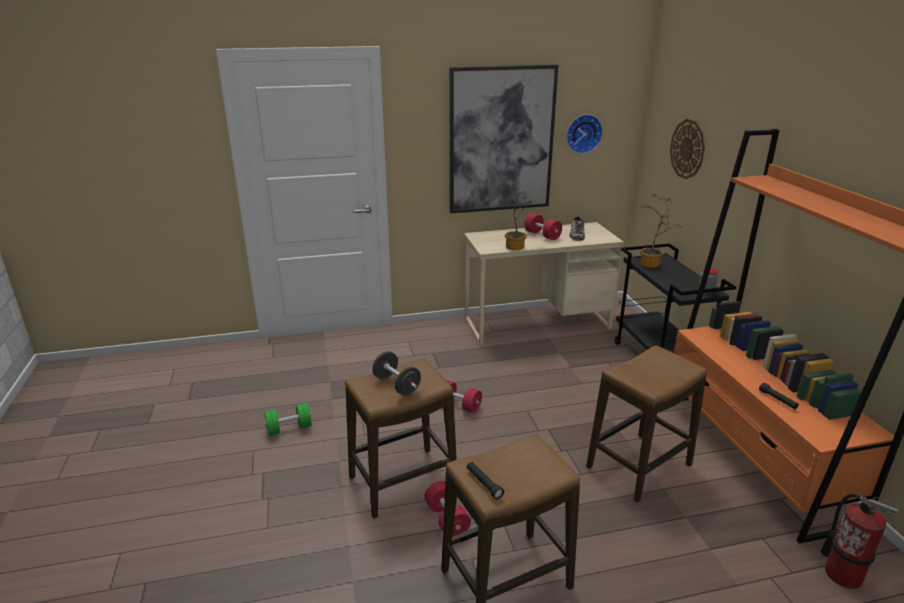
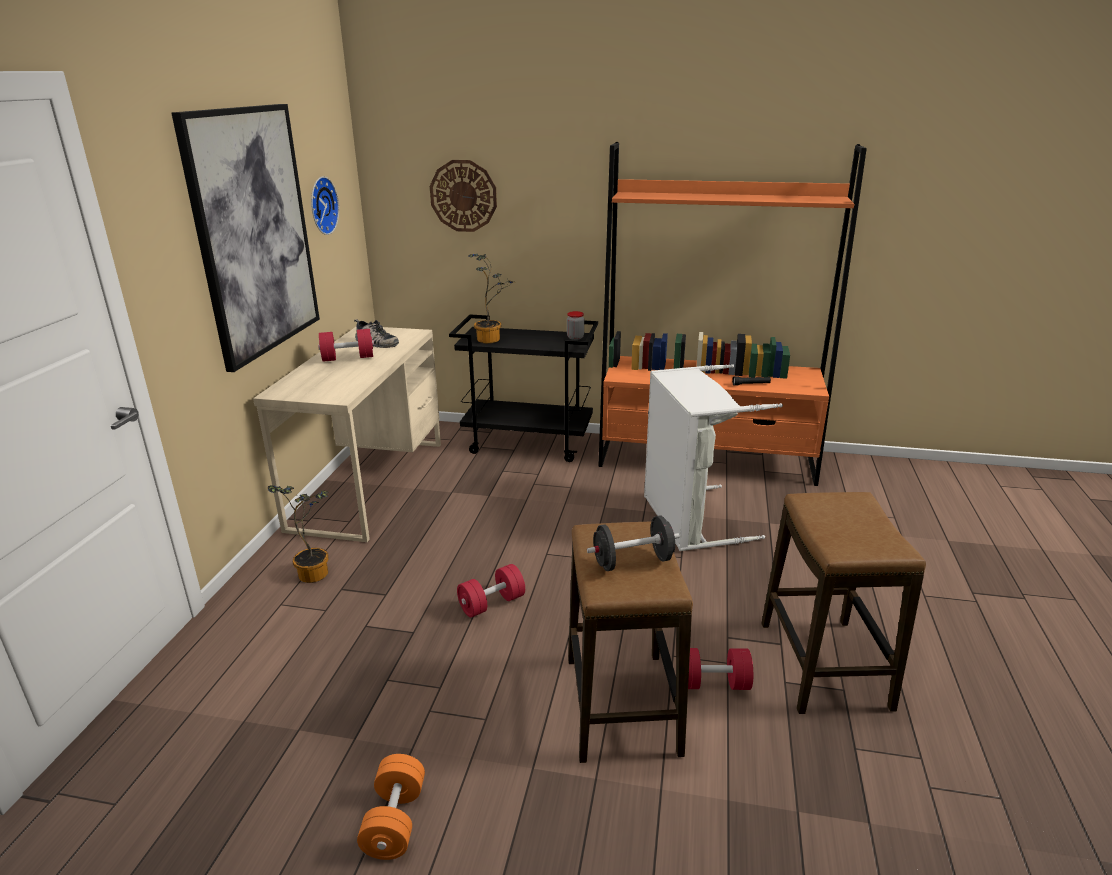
camera: 65 degrees left, 0 degrees up
green dumbbell [264,402,312,436] -> orange dumbbell [357,754,425,860]
black flashlight [467,462,504,500] -> none
potted plant [505,180,532,250] -> potted plant moved to [268,485,329,583]
stool [586,345,707,503] -> grey laundry basket [644,364,783,551]
fire extinguisher [821,493,899,589] -> none

